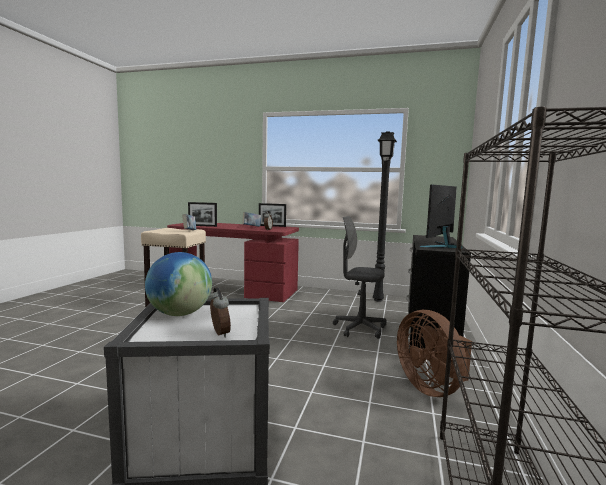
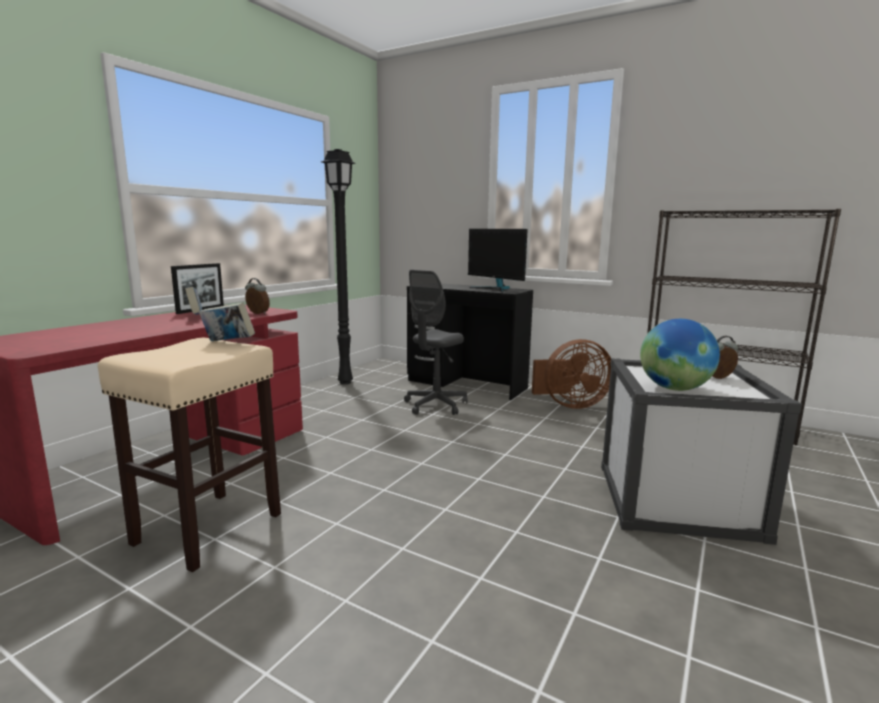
camera: 75 degrees left, 5 degrees up
picture frame [188,202,217,227] -> none

